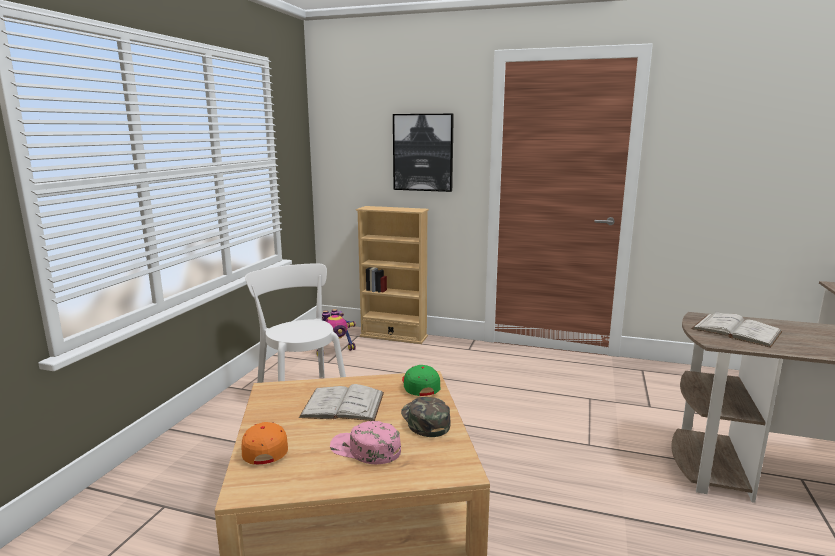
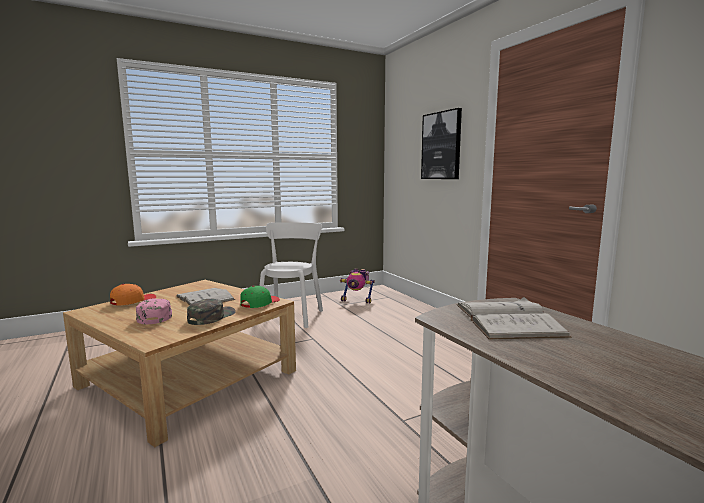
camera: 45 degrees right, 5 degrees down
beige bookcase [356,206,429,344] -> none

